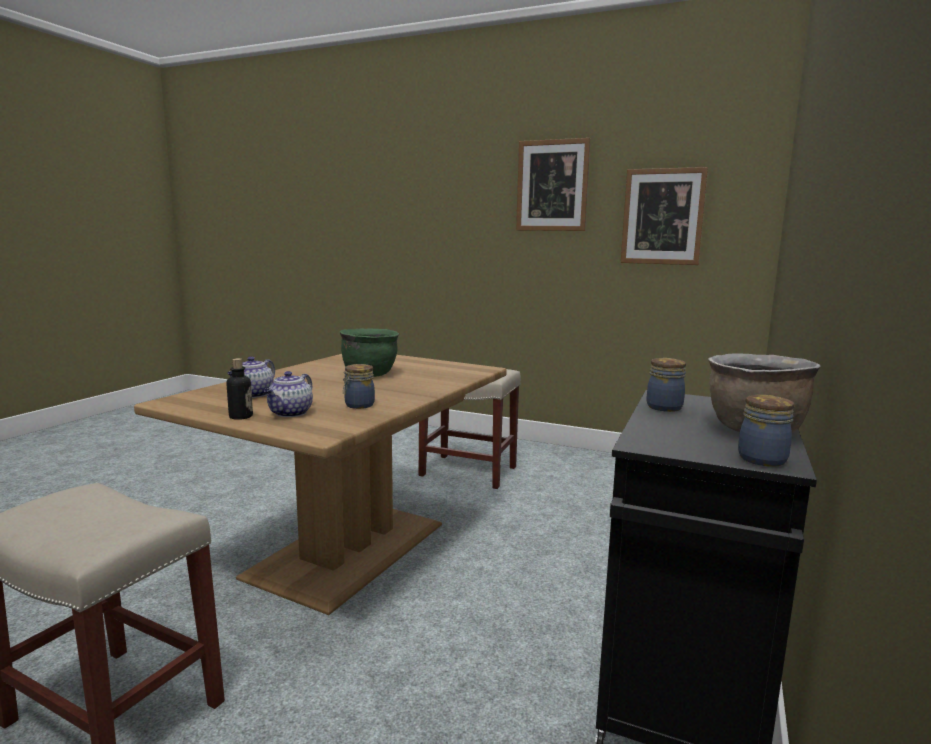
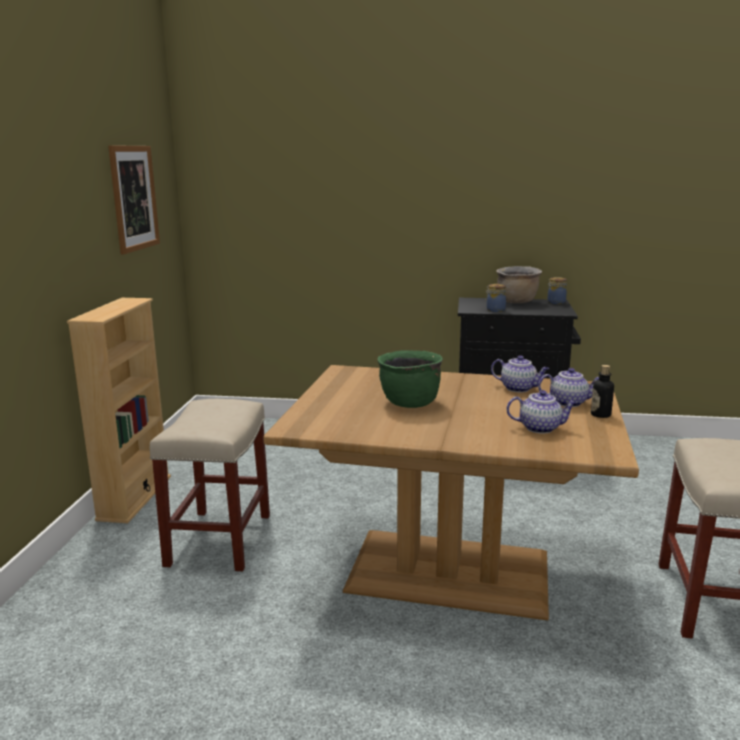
camera: 105 degrees left, 5 degrees up
jar [343,364,375,409] -> teapot [491,355,549,392]
picture [516,138,590,231] -> none
none -> beige bookcase [67,298,171,523]

